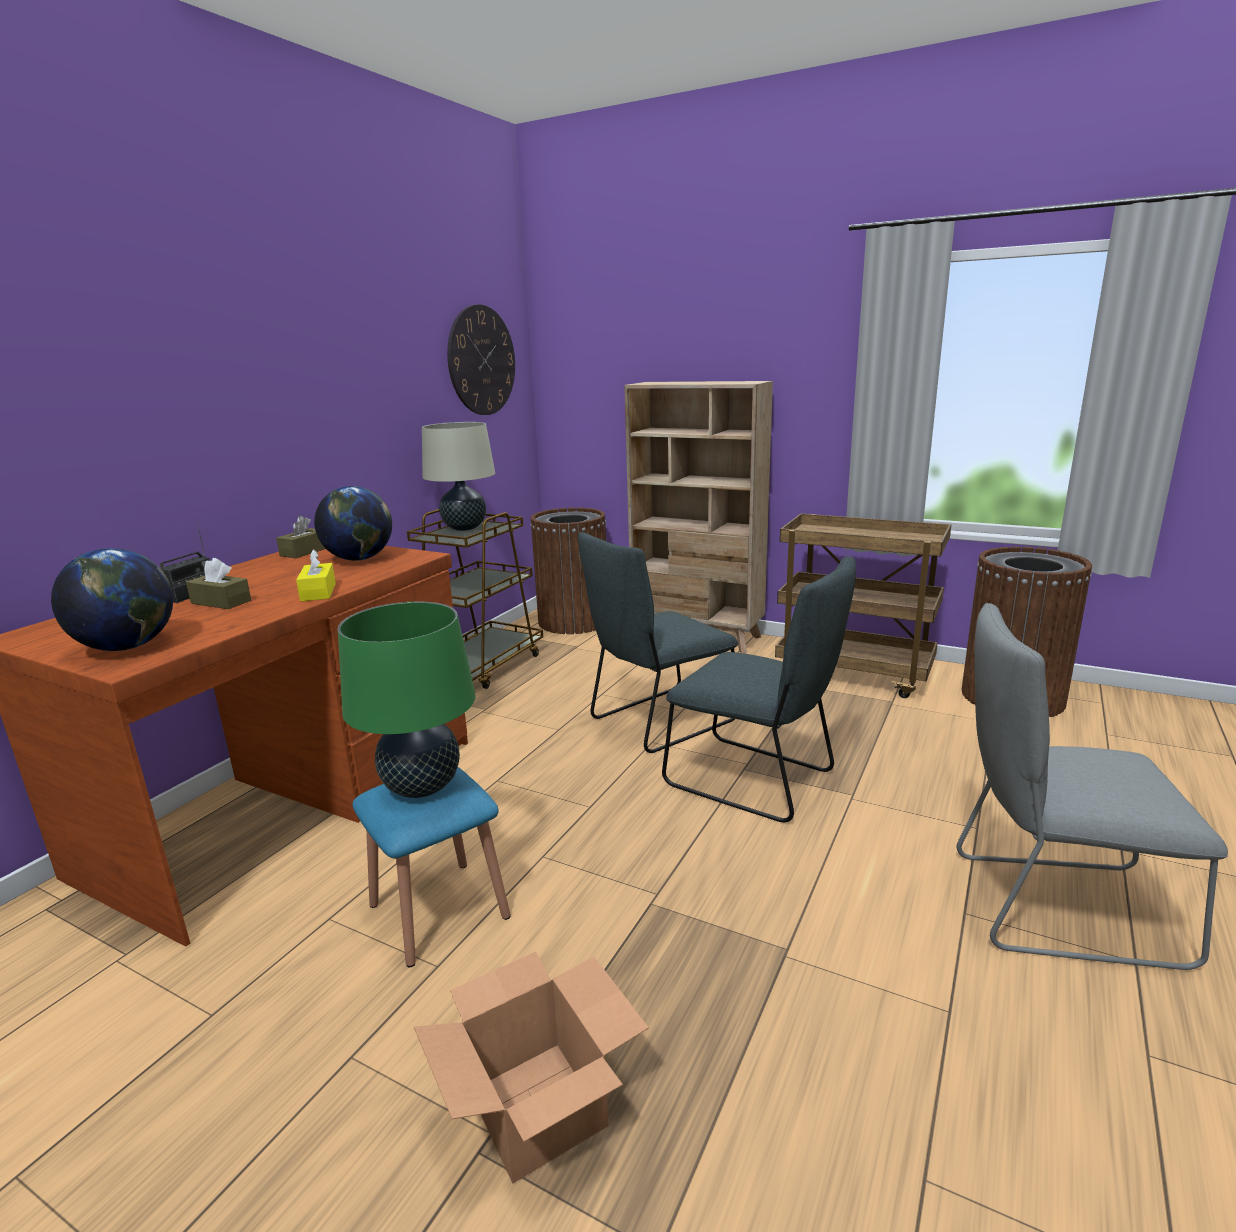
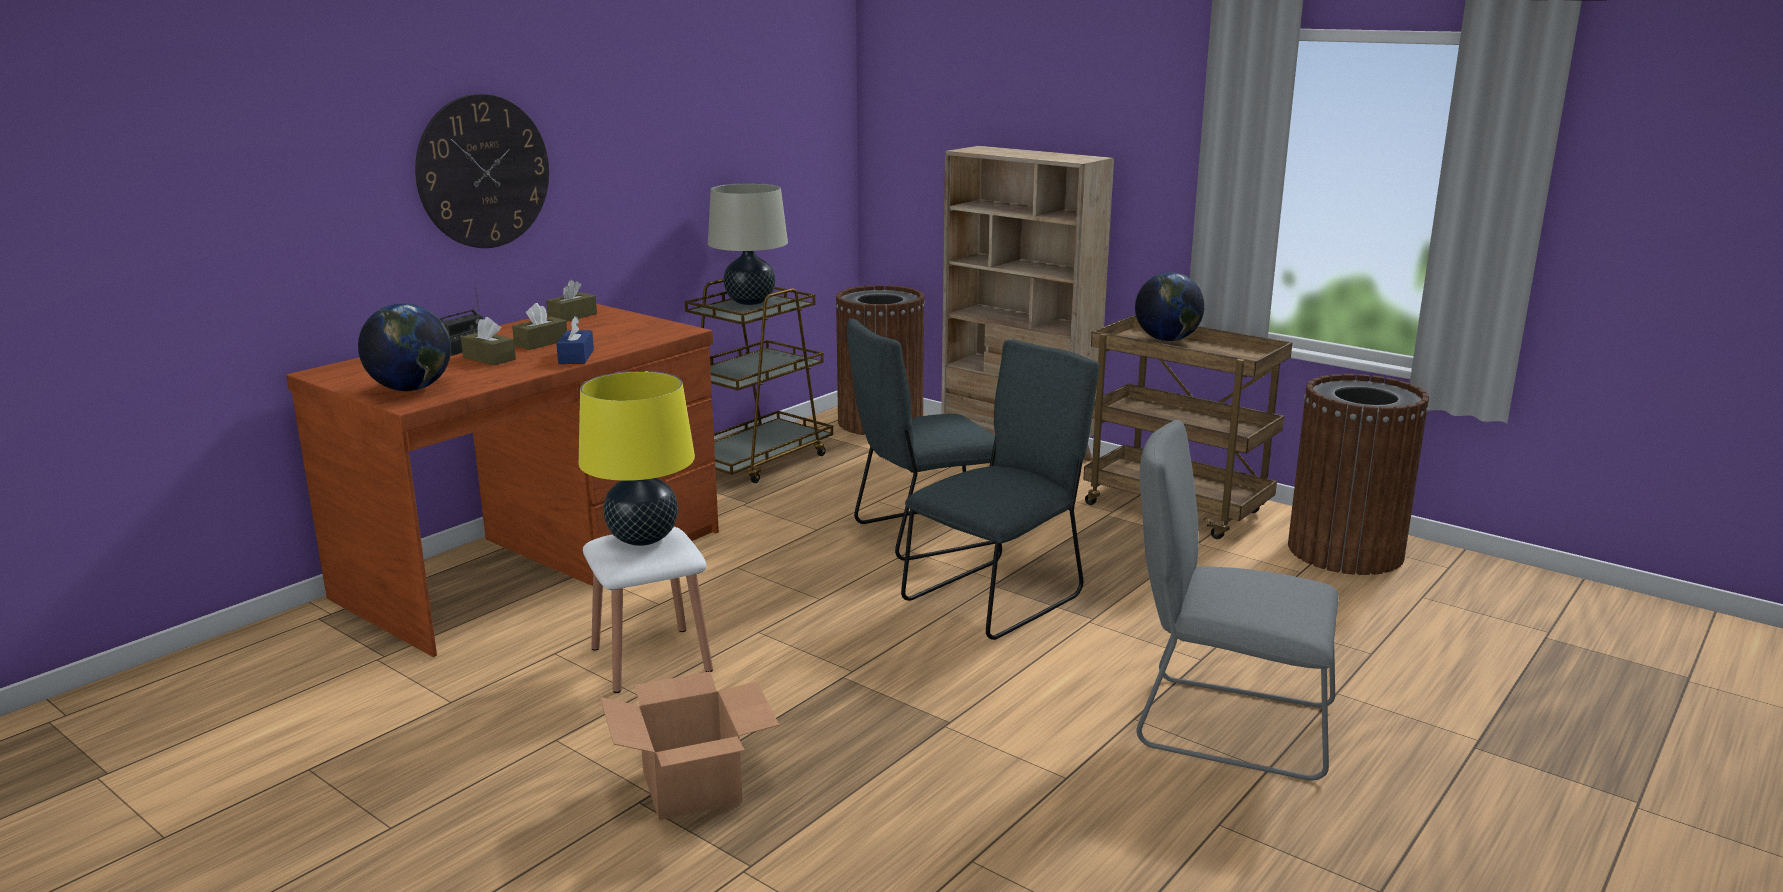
camera: 10 degrees right, 0 degrees up
yellow tissue box [296,549,336,602] -> blue tissue box [556,316,594,364]
globe [314,486,392,561] -> globe moved to [1135,272,1205,341]
green table lamp [338,602,476,798] -> yellow table lamp [579,371,695,546]
blue stool [352,767,510,967] -> white stool [583,527,713,693]
wall clock [447,304,515,415] -> wall clock moved to [415,94,549,248]
grey chair [662,556,856,823] -> grey chair turned 90 degrees counterclockwise [901,340,1099,640]
none -> brown tissue box [512,303,567,350]

